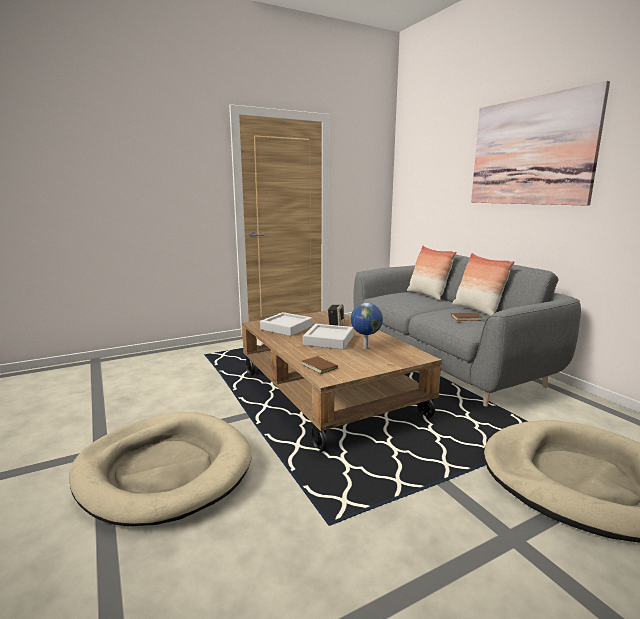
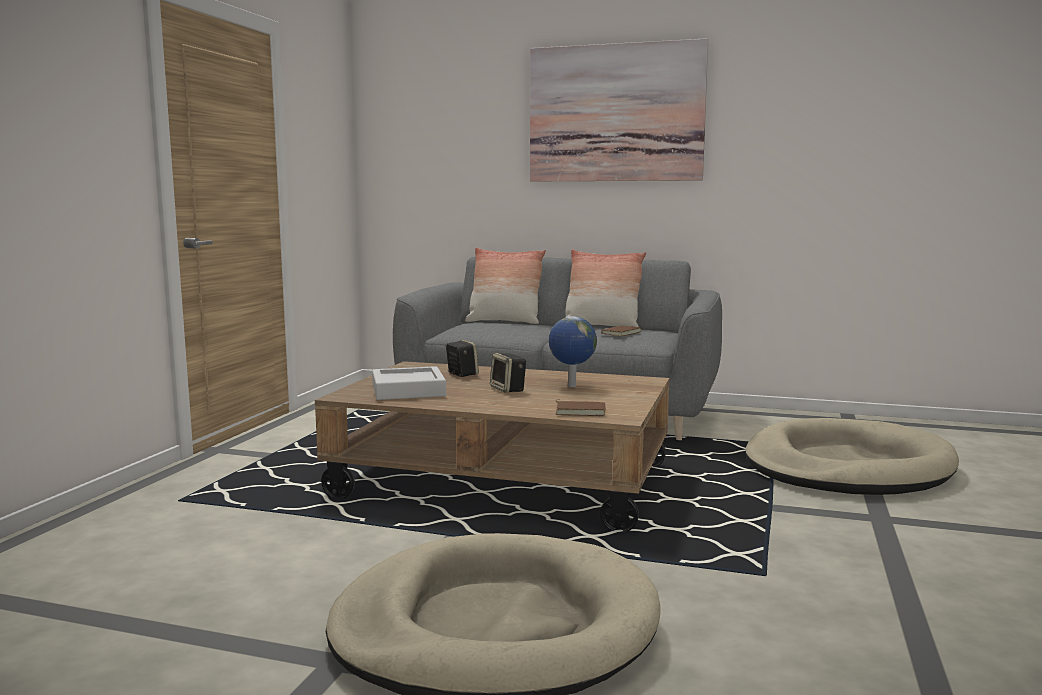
camera: 45 degrees left, 5 degrees down
grey tray [303,324,354,349] -> speaker [490,353,526,393]

